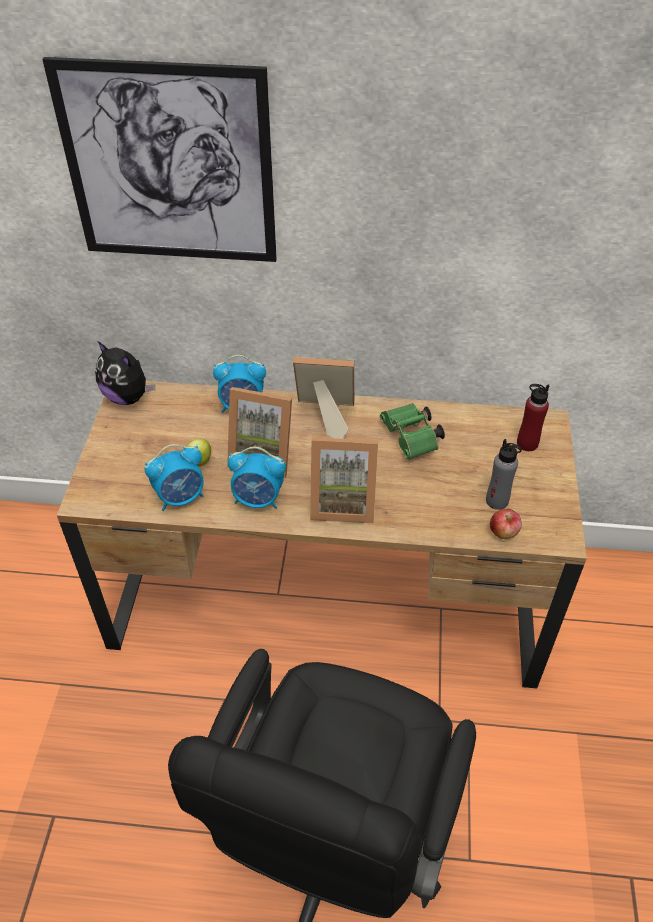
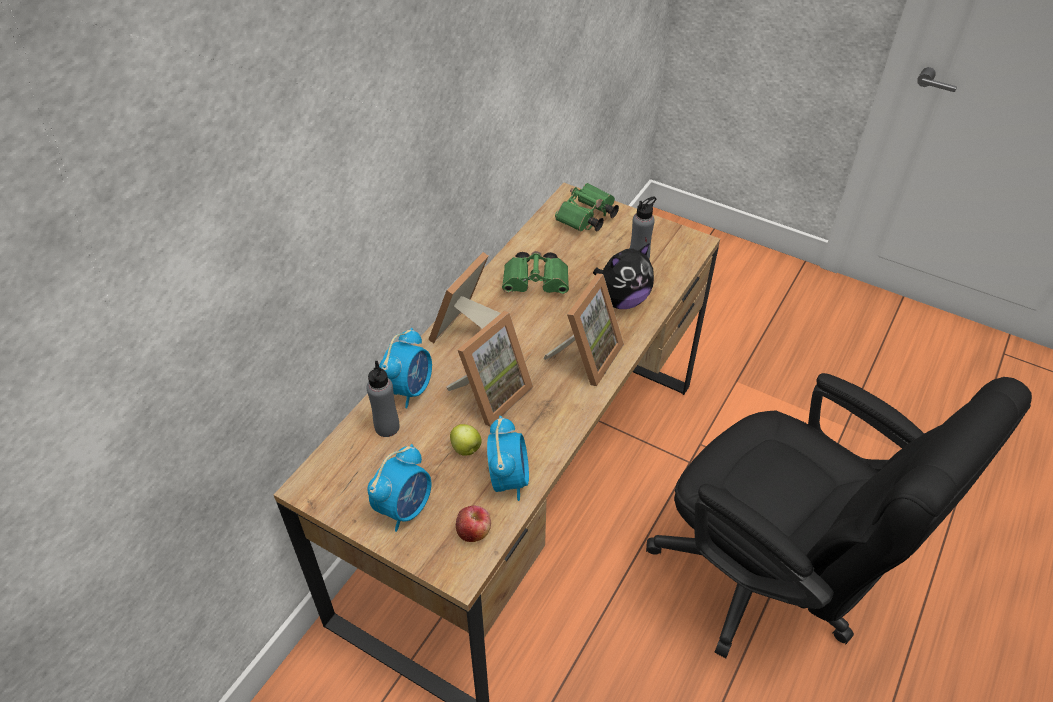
camera: 65 degrees left, 0 degrees up
picture [42,57,277,262] -> none
plush toy [95,341,155,405] -> plush toy moved to [593,243,654,309]
alarm clock [228,447,286,509] -> alarm clock moved to [367,444,431,532]
apple [490,509,522,539] -> apple moved to [456,505,491,542]
red bottle [517,384,549,451] -> green binoculars [555,183,619,232]
none -> grey bottle [367,361,400,437]

